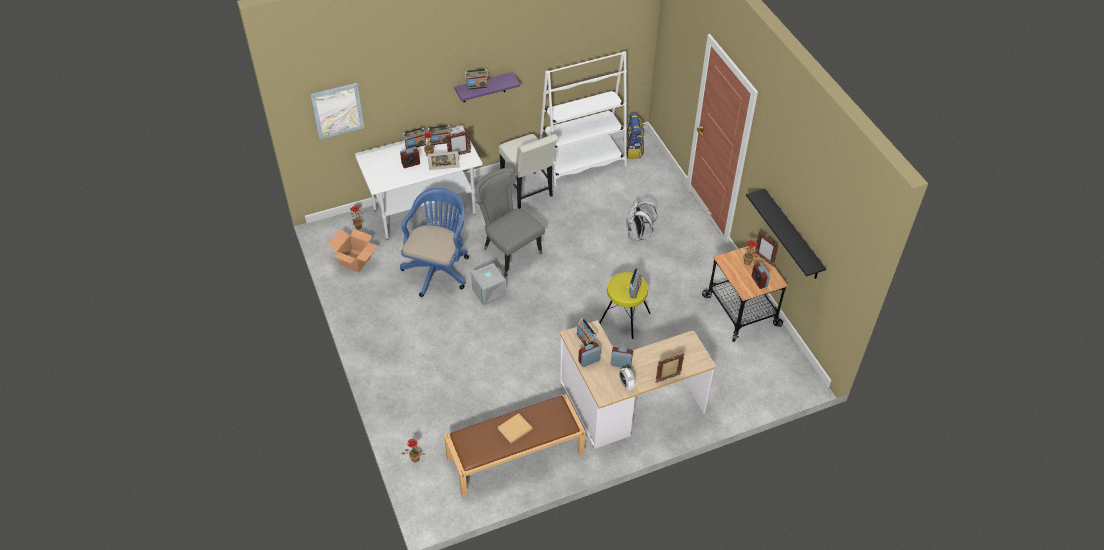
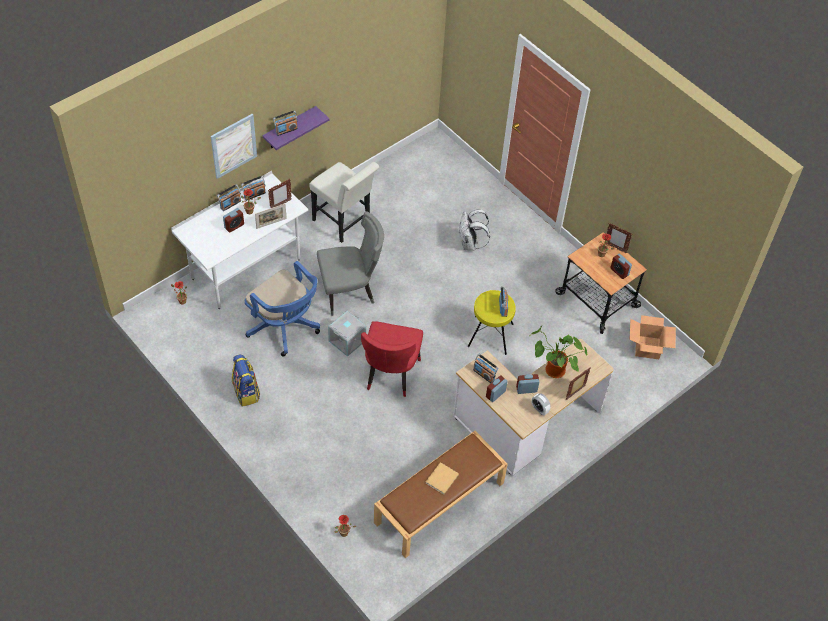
camera: 20 degrees left, 5 degrees up
picture [310,83,364,139] -> picture moved to [211,114,257,179]
cardboard box [328,229,378,272] -> cardboard box moved to [629,315,676,359]
blue office chair [400,188,469,297] -> blue office chair turned 135 degrees clockwise [245,261,320,357]
grey chair [475,168,545,277] -> grey chair turned 135 degrees clockwise [317,211,384,316]
white bookcase [540,51,627,186] -> none
backpack [626,113,644,159] -> backpack moved to [232,354,260,407]
black shelf [746,188,826,279] -> none
none -> red chair [361,321,423,397]
none -> potted plant [529,326,588,378]

